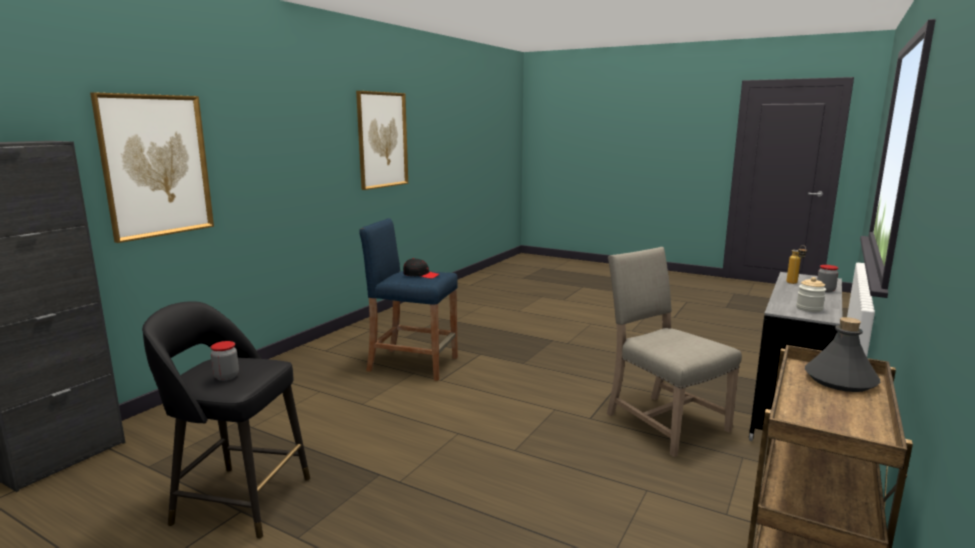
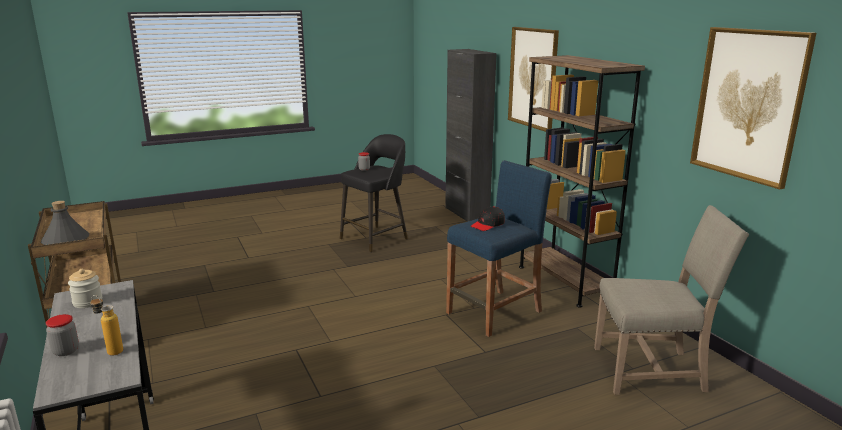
camera: 125 degrees right, 5 degrees up
beige chair [607,247,742,457] -> beige chair moved to [594,205,749,395]
none -> brown bookcase [519,55,645,308]

